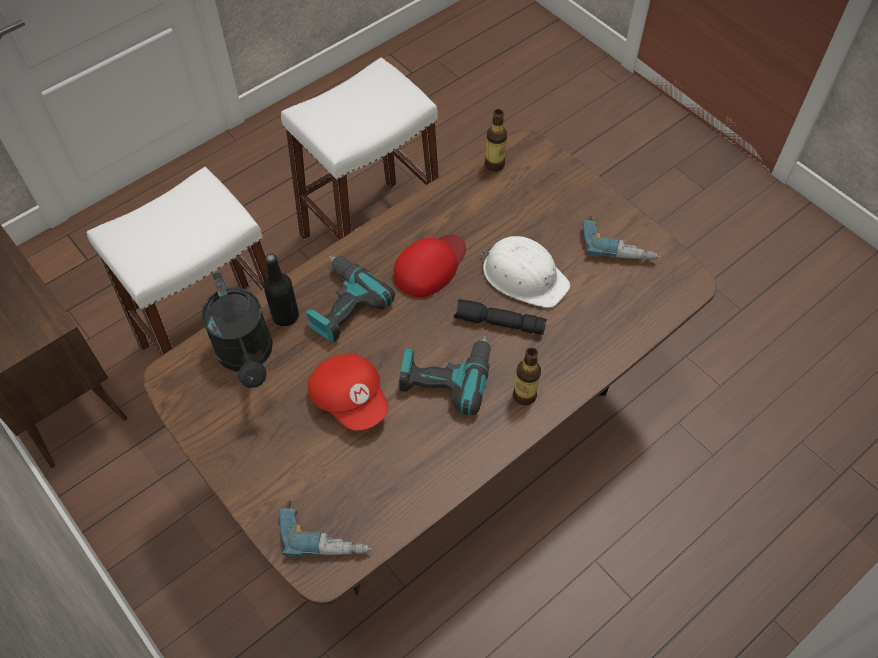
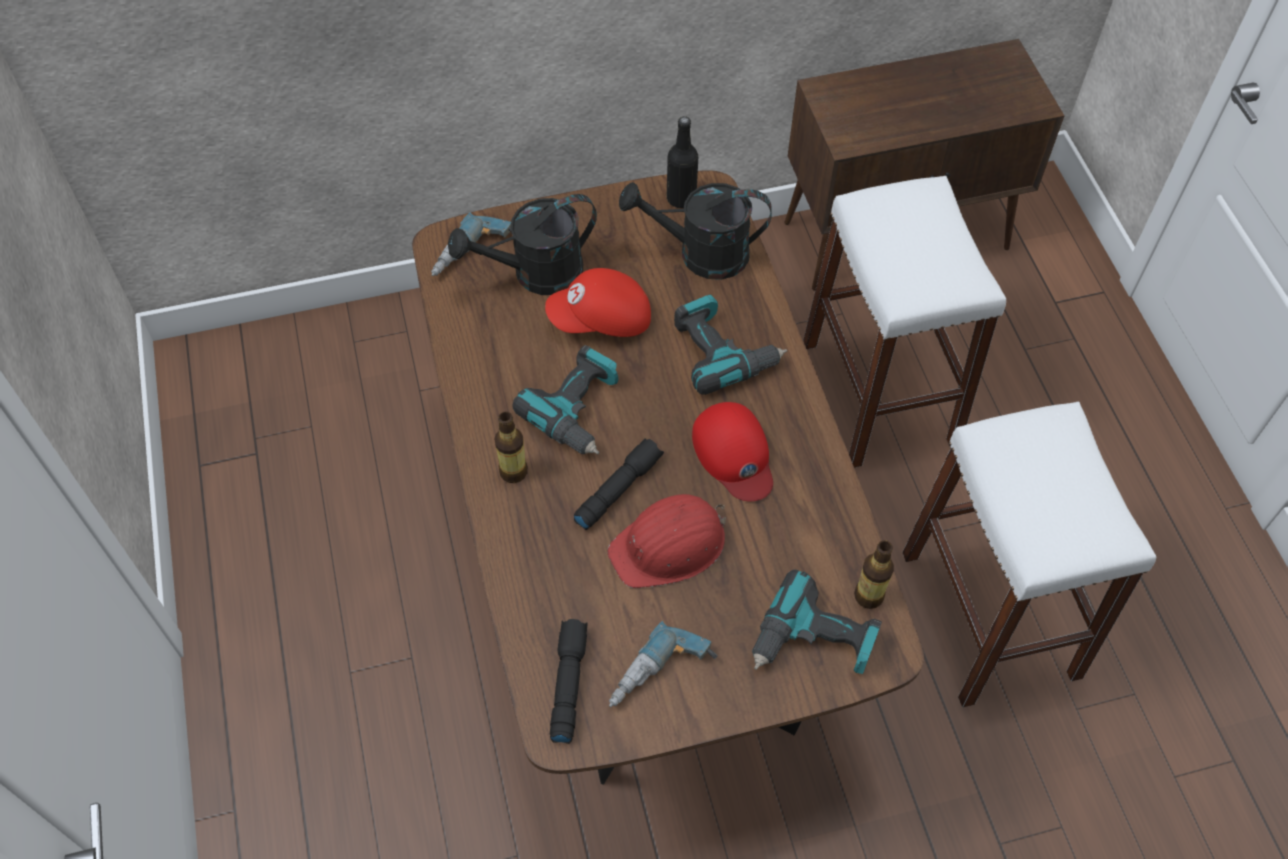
camera: 115 degrees right, 0 degrees up
black bottle [263,253,299,326] -> black bottle moved to [667,116,698,208]
white hard hat [482,236,570,308] -> red hard hat [607,494,726,588]
none -> black watering can [448,194,597,295]
none -> black flashlight [550,619,588,744]
none -> power drill [752,570,882,674]

